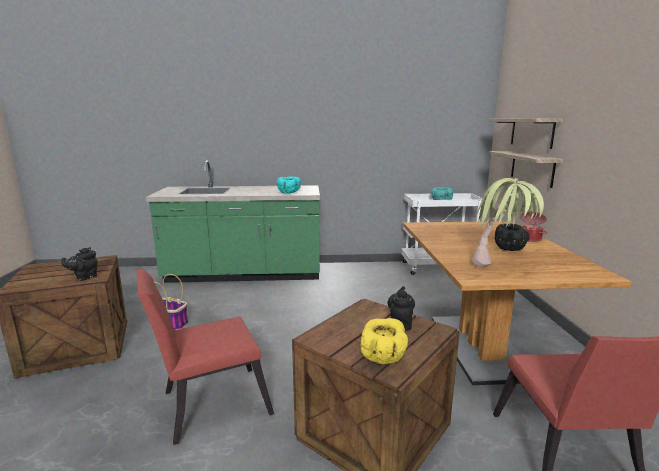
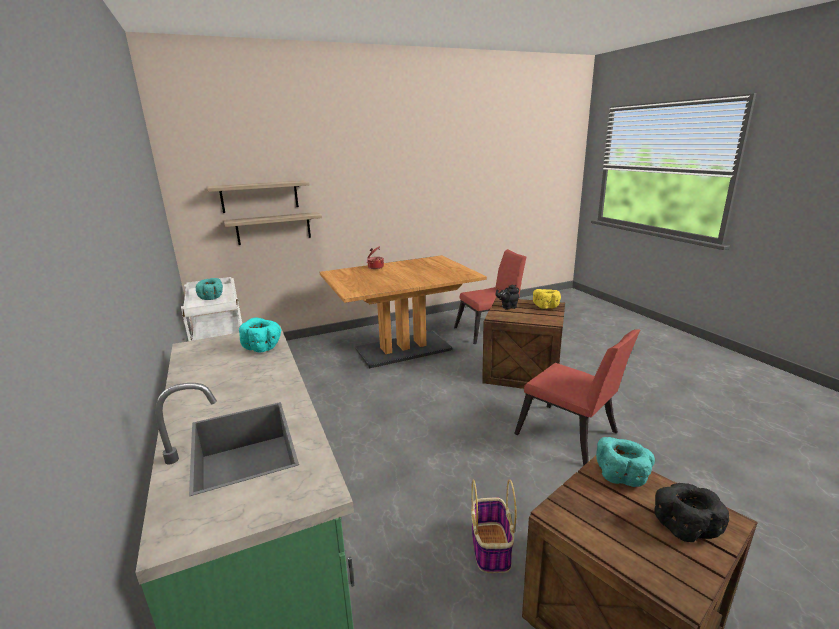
camera: 110 degrees left, 5 degrees up
black teapot [62,247,98,281] -> turquoise bowl [596,437,655,487]
potted plant [472,178,548,268] -> none
black bowl [495,224,530,251] -> black bowl moved to [654,483,729,542]

